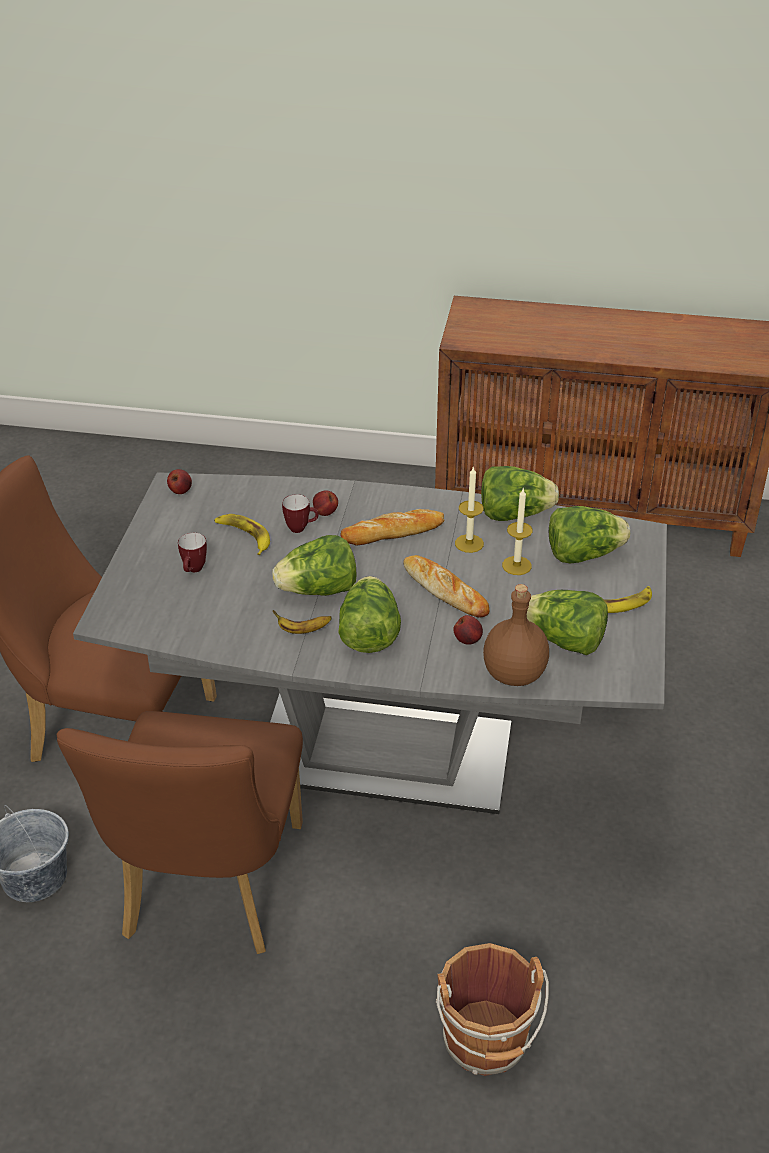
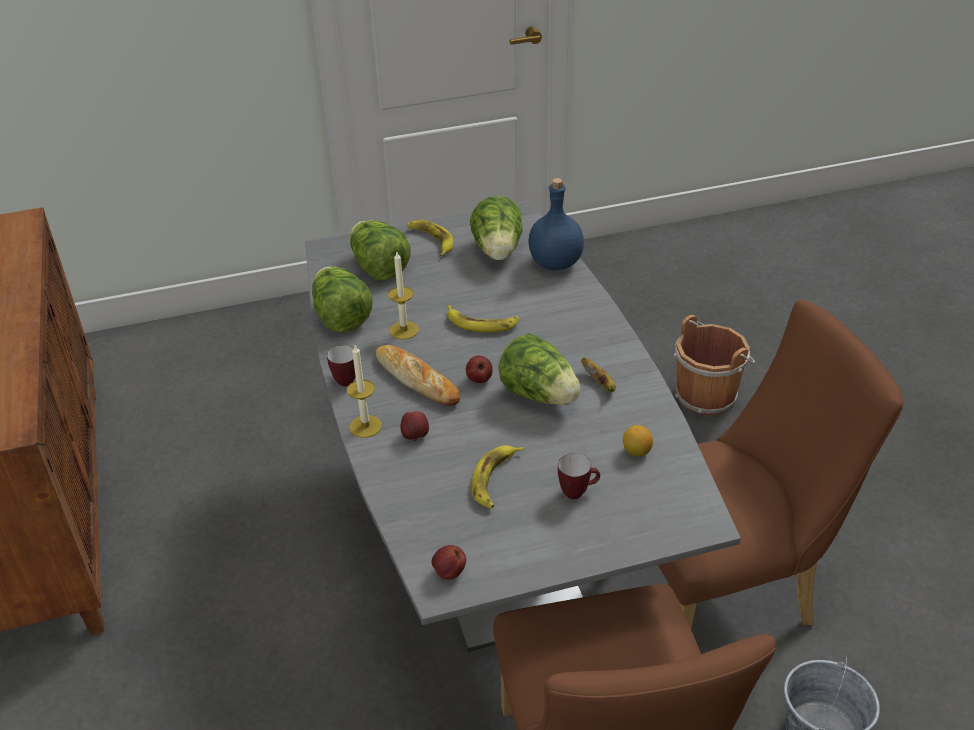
camera: 115 degrees left, 0 degrees up
mug [282,494,318,533] -> mug moved to [327,345,356,387]
lettuce [338,576,401,653] -> none
bread [403,555,489,618] -> banana [448,305,520,333]
apple [453,615,483,645] -> apple moved to [466,356,493,383]
brown bottle [483,584,549,686] -> blue bottle [528,178,584,270]
candle [502,489,533,575] -> candle moved to [347,345,382,438]
none -> lemon [623,425,653,457]

